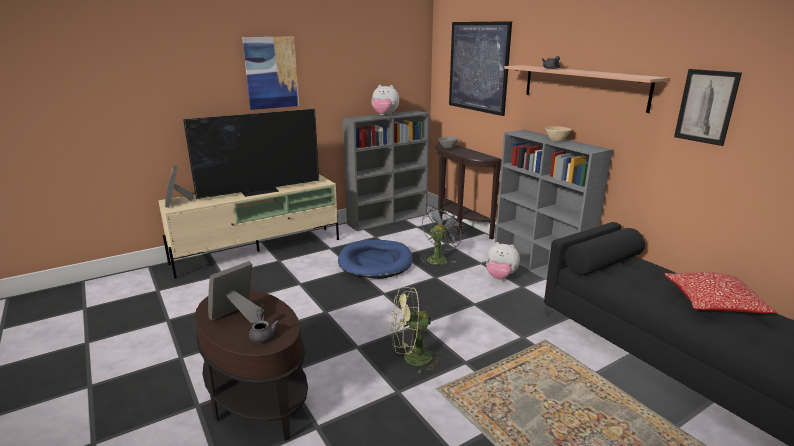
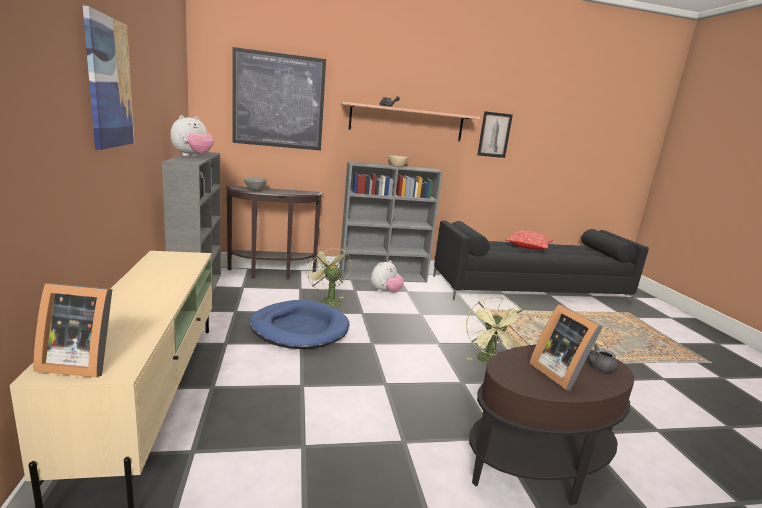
camera: 70 degrees left, 5 degrees down
television [183,109,319,199] -> none
grey fan [420,207,464,265] -> green fan [306,245,352,307]

